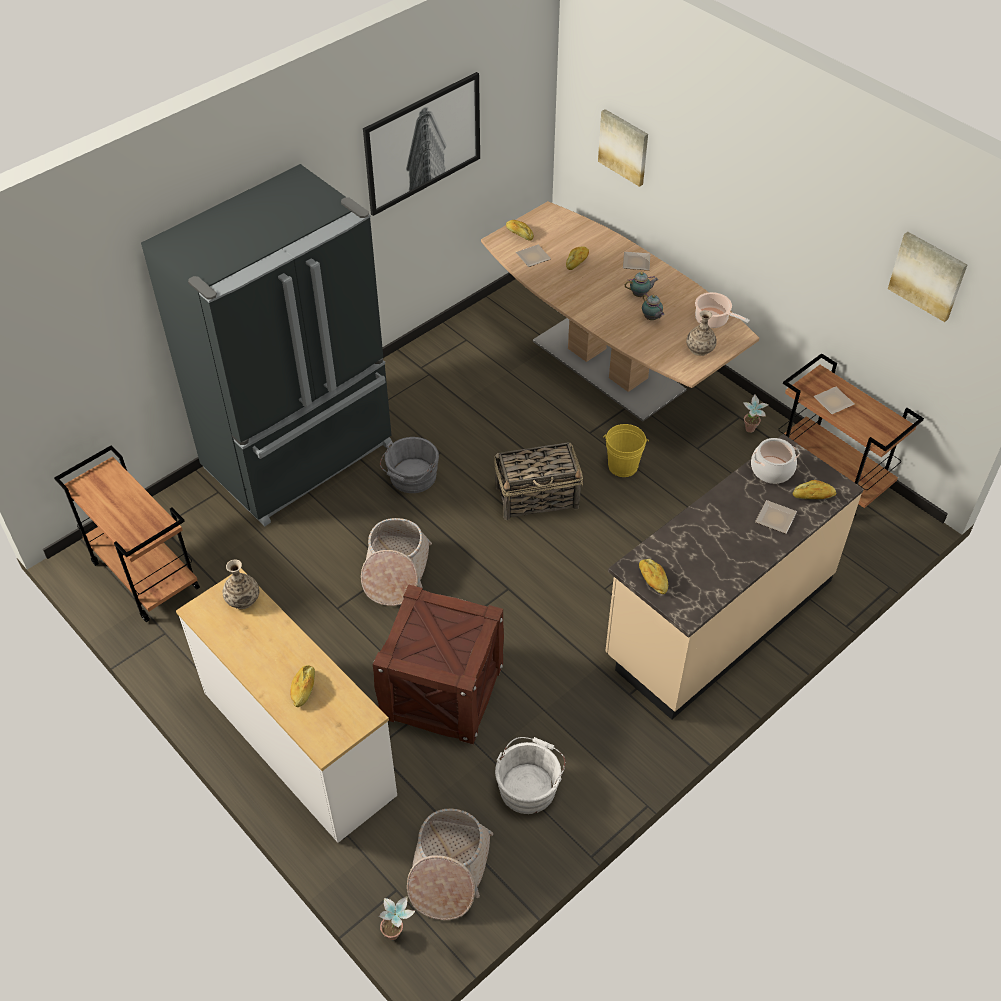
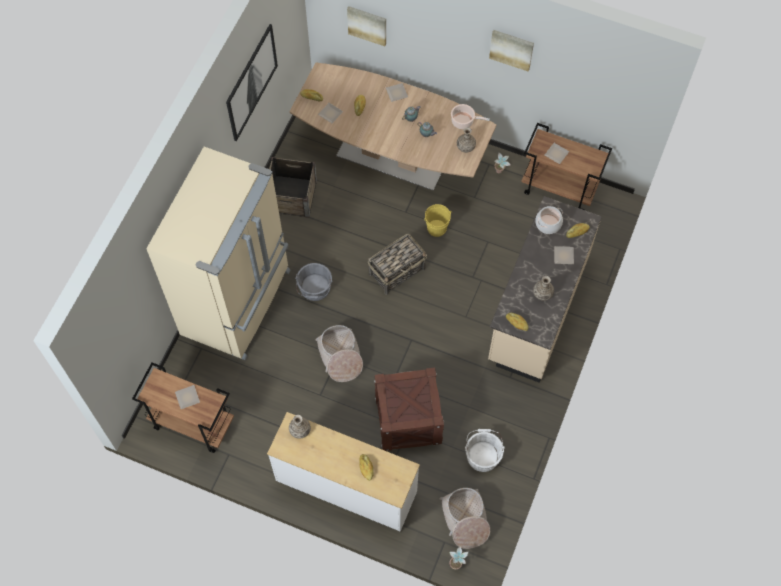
camera: 25 degrees left, 15 degrees up
black fridge [141,164,392,527] -> beige fridge [146,147,290,360]
picture [888,232,967,322] -> picture moved to [489,30,534,71]
none -> plate [175,385,200,409]
none -> crate [270,157,317,218]
none -> vase [533,276,554,301]

